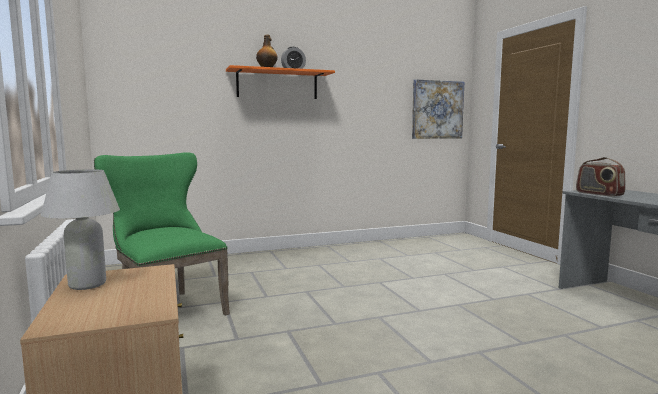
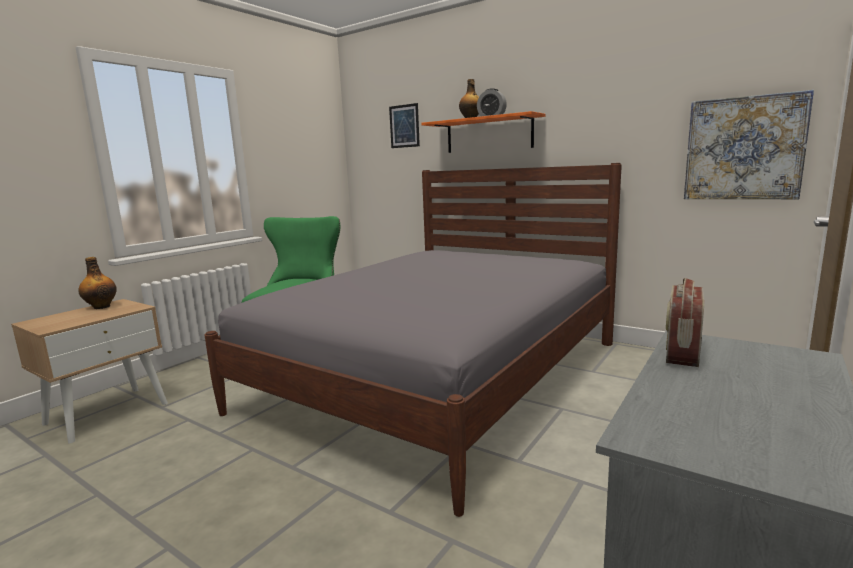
camera: 55 degrees right, 5 degrees up
white table lamp [41,169,120,290] -> bottle [78,257,117,309]
none -> grey bed [205,163,622,517]
none -> picture [389,103,420,148]

